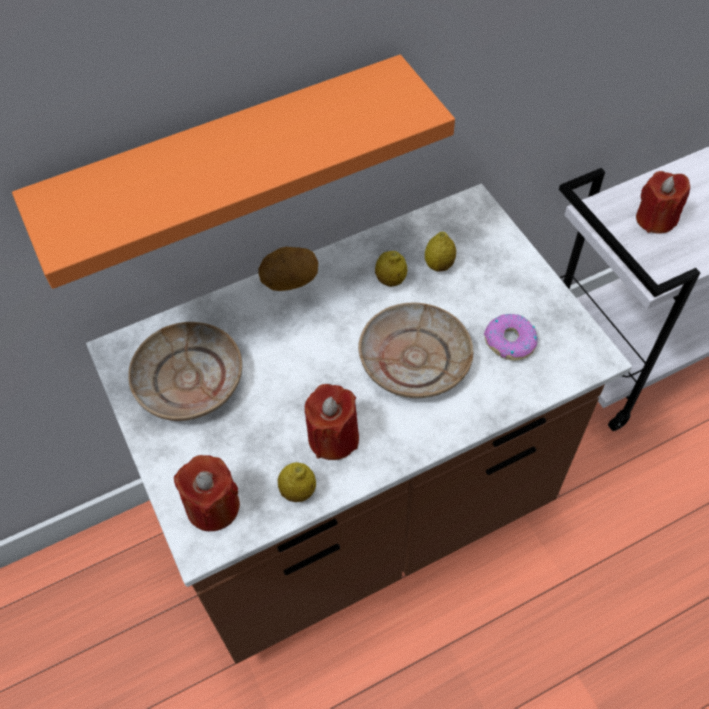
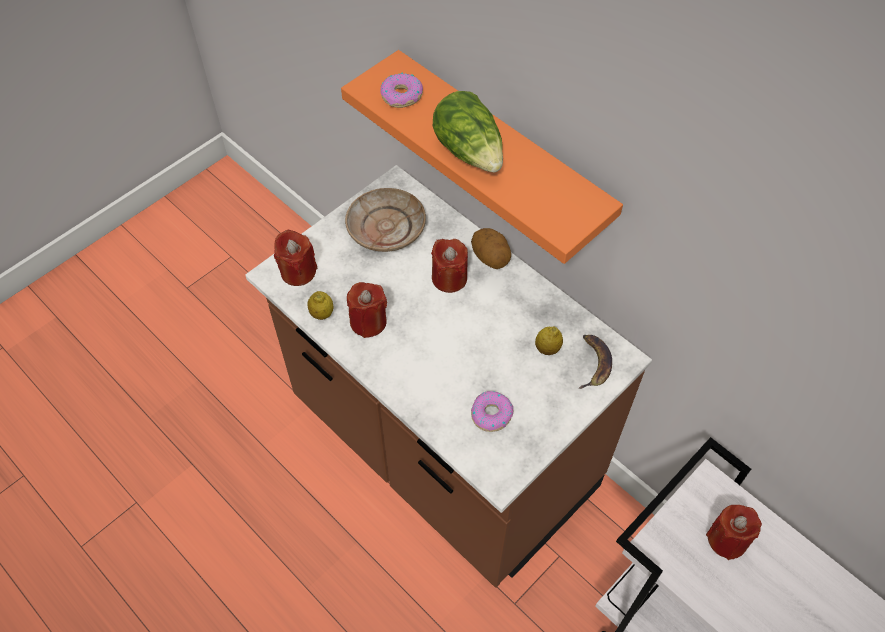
camera: 70 degrees right, 0 degrees up
beige plate [358,303,473,398] -> none
lemon [375,251,407,287] -> none
none -> donut [381,73,423,108]
none -> red candle [431,239,468,293]
none -> lettuce [433,91,503,173]
none -> banana [579,335,612,389]

